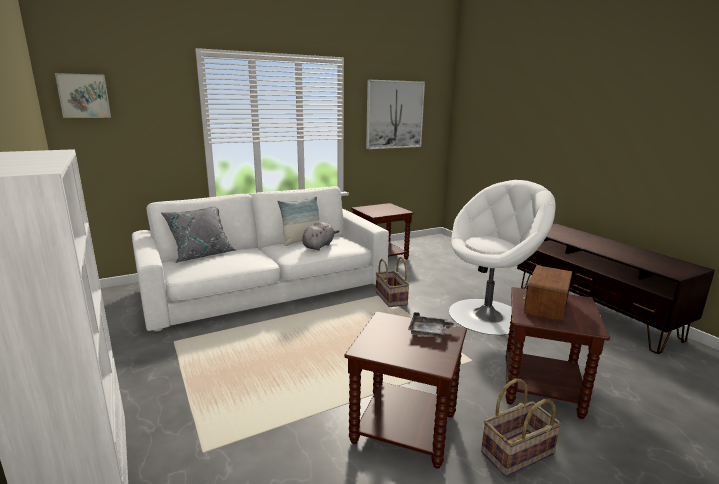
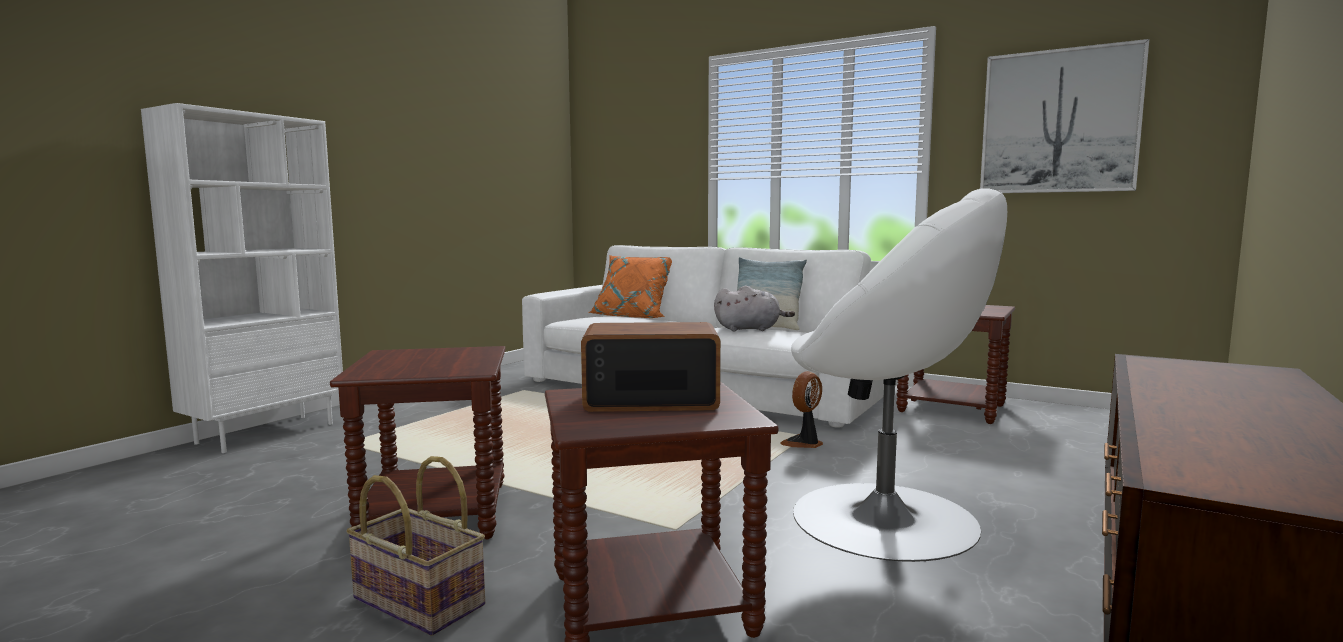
camera: 60 degrees right, 10 degrees down
picture [55,73,111,118] -> none
grey pillow [161,207,235,263] -> orange pillow [588,255,672,318]
basket [376,257,410,307] -> fan [780,371,823,448]
grey tray [408,312,457,338] -> none

